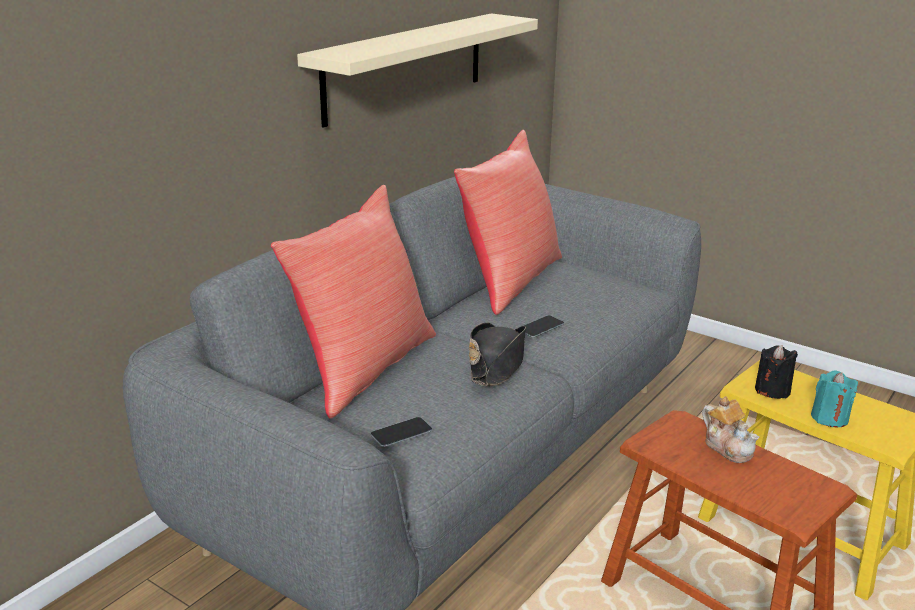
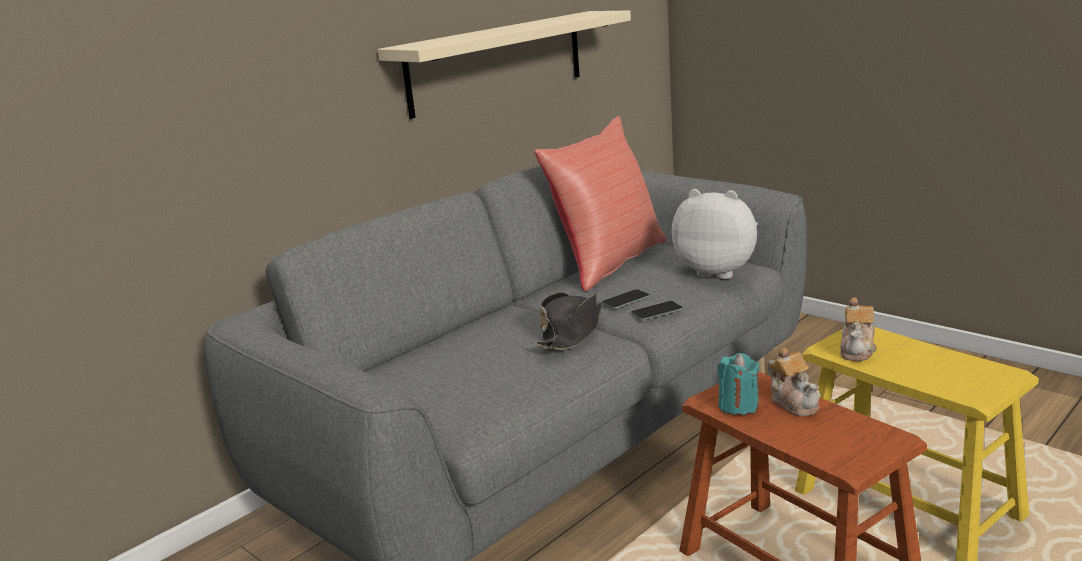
camera: 10 degrees right, 5 degrees down
red pillow [271,185,436,419] -> none
phone [371,417,432,447] -> phone moved to [631,301,683,320]
black candle [755,345,798,399] -> teapot [840,298,877,361]
turquoise candle [811,370,858,427] -> turquoise candle moved to [717,353,760,415]
none -> plush toy [672,189,758,279]

